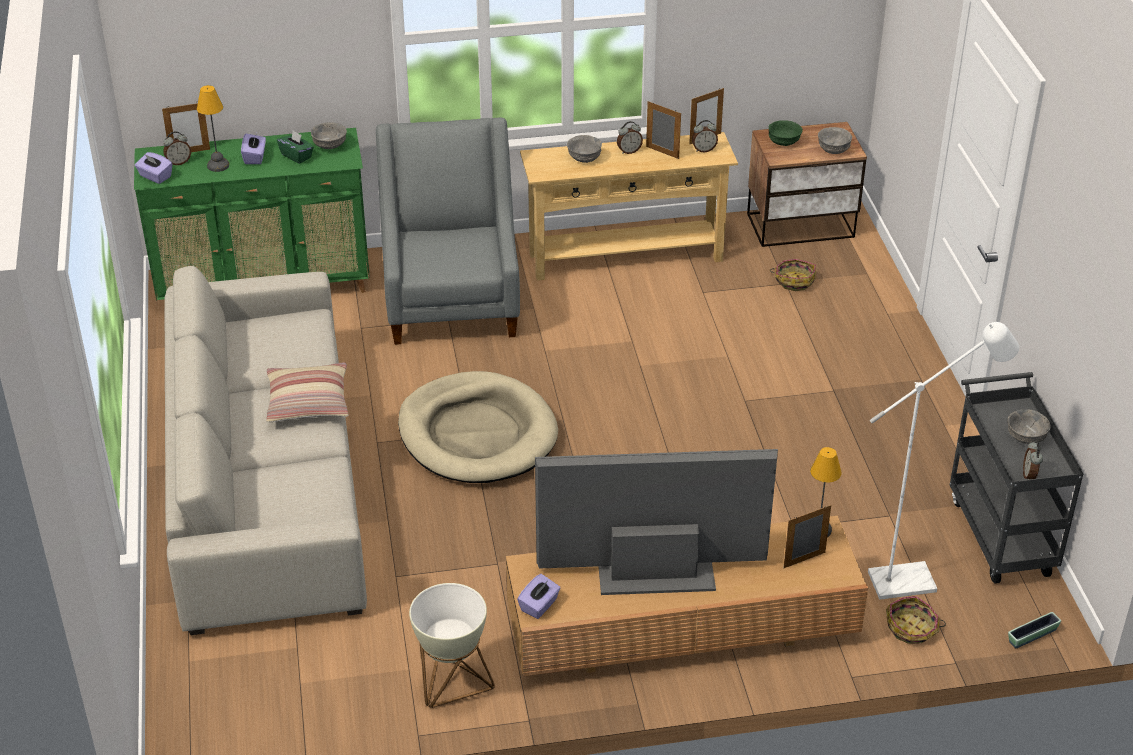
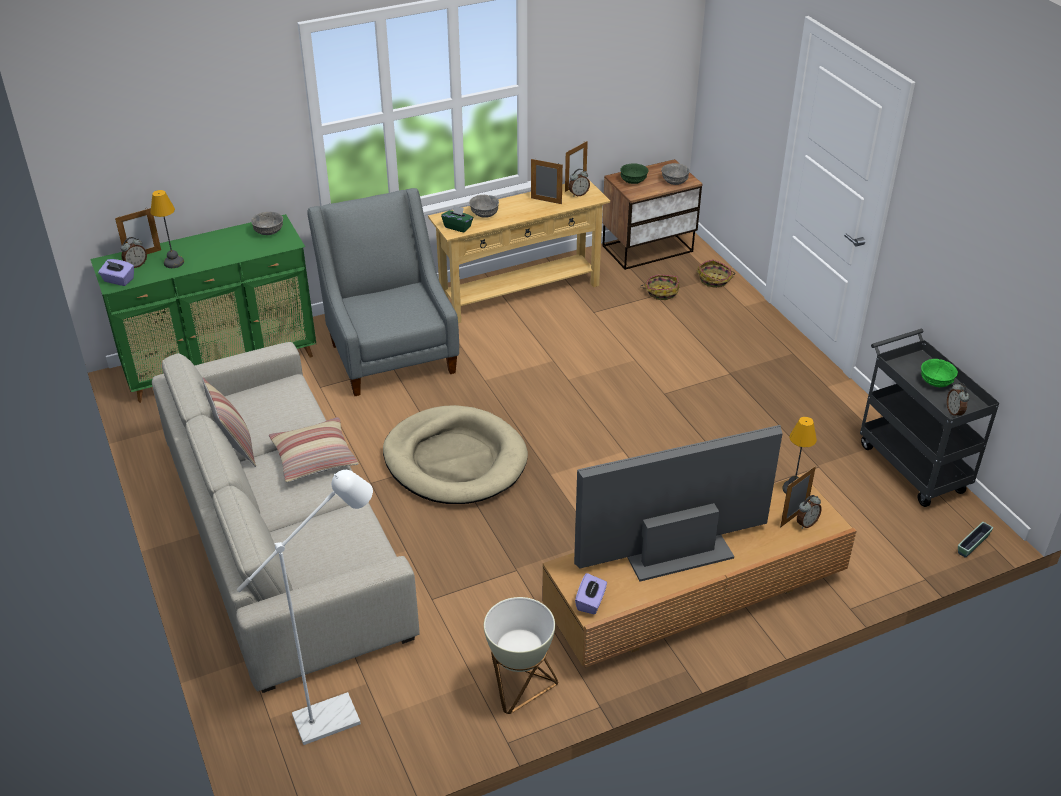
camera: 15 degrees left, 0 degrees up
purple tissue box [241,133,266,164] -> none
green tissue box [277,130,314,164] -> green tissue box moved to [441,206,473,232]
alarm clock [617,121,643,154] -> alarm clock moved to [797,495,822,529]
white floor lamp [868,322,1019,600] -> white floor lamp moved to [237,470,373,745]
basket [886,596,946,644] -> basket moved to [696,260,735,288]
grey bowl [1007,409,1051,444] -> green bowl [921,359,958,387]
none -> pillow [202,377,256,467]

